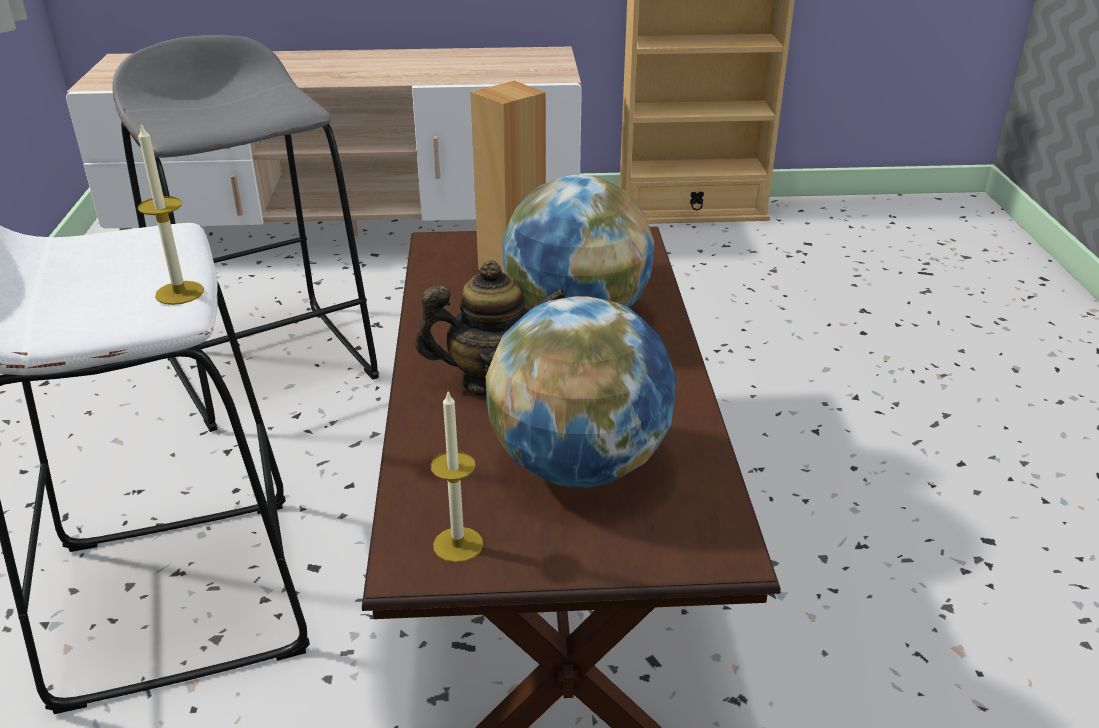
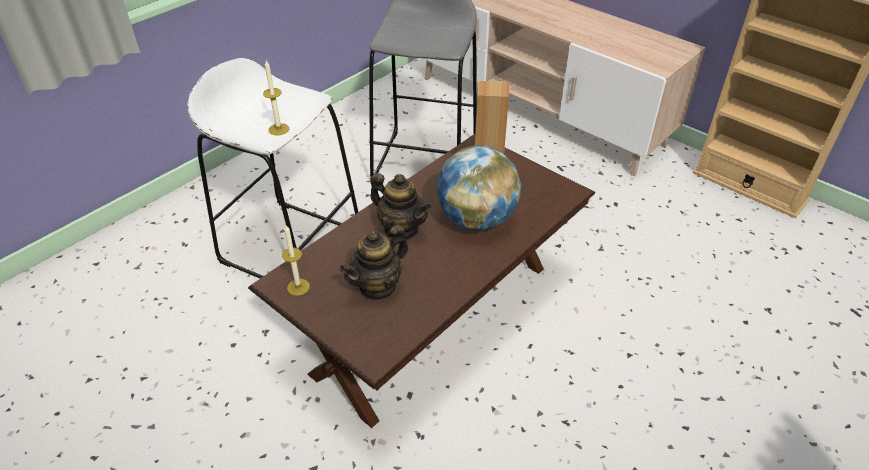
camera: 45 degrees right, 10 degrees up
globe [486,296,676,487] -> teapot [340,225,408,302]

